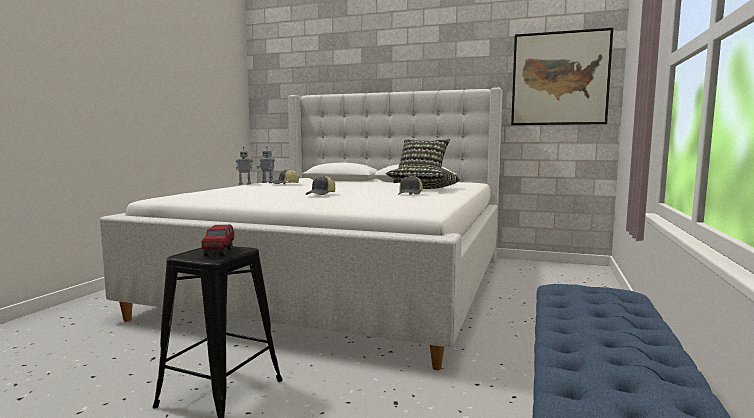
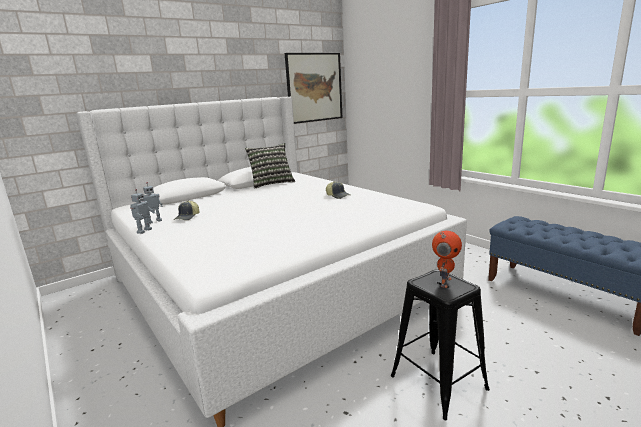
camera: 55 degrees left, 10 degrees up
toy truck [201,225,234,256] -> toy robot [432,231,462,288]
cap [305,176,335,195] -> none
pillow [386,164,460,189] -> none

